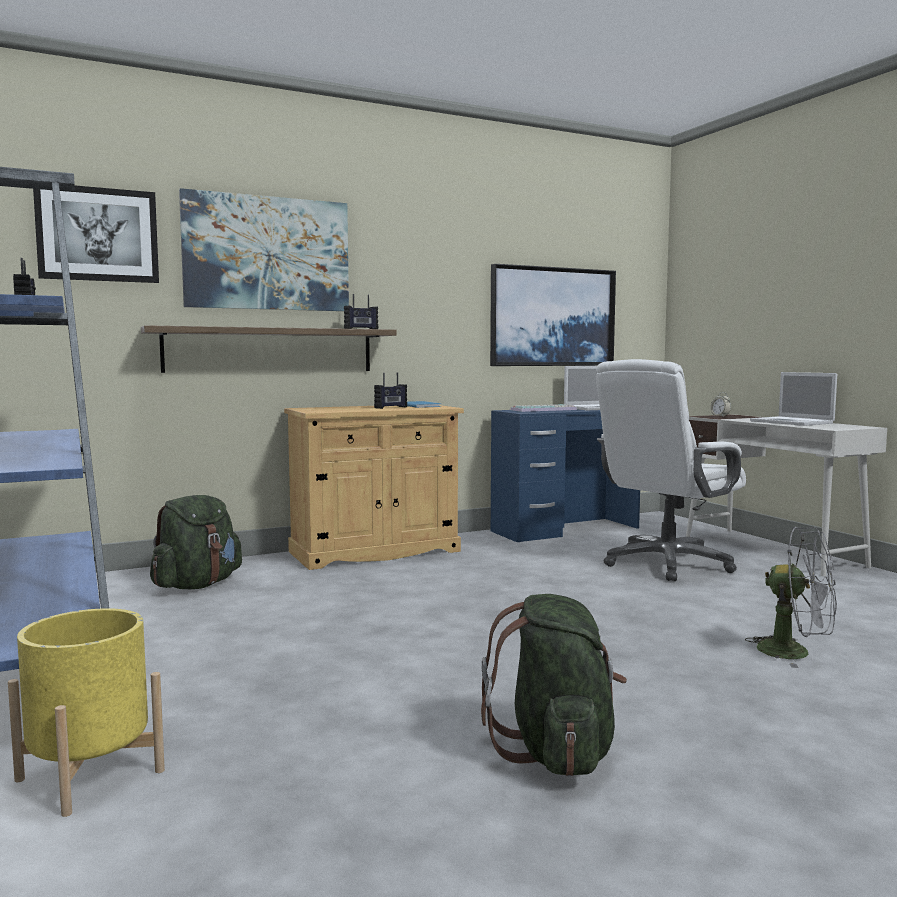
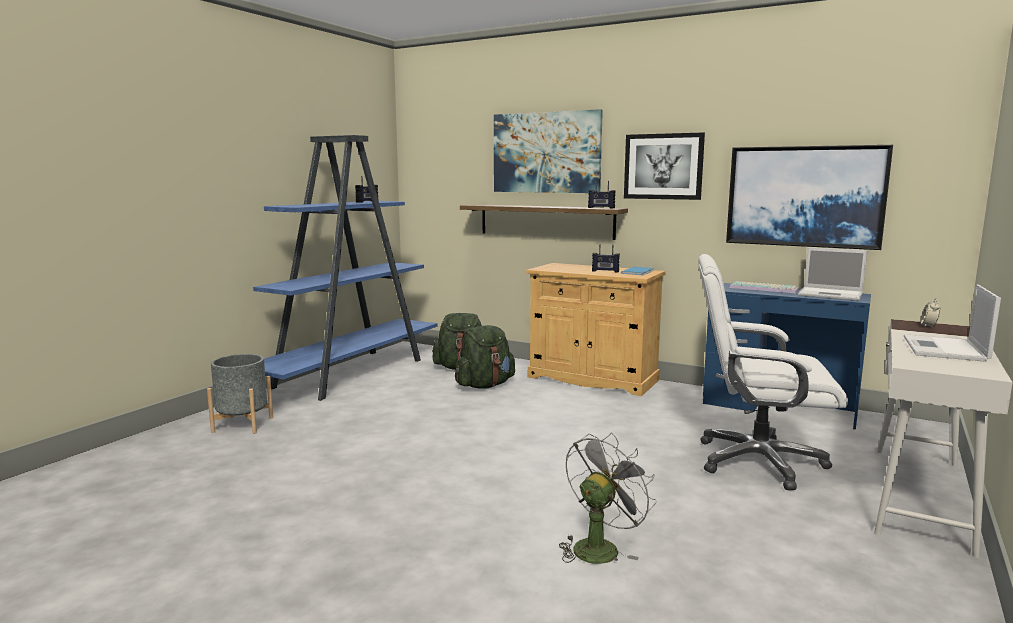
camera: 55 degrees right, 5 degrees up
yellow planter [8,608,165,817] -> grey planter [207,354,273,434]
picture [33,185,159,283] -> picture moved to [624,132,705,200]
green backpack [481,594,627,777] -> green backpack moved to [455,325,515,389]
grey fan [745,527,837,668] -> grey fan turned 135 degrees counterclockwise [559,433,657,564]

